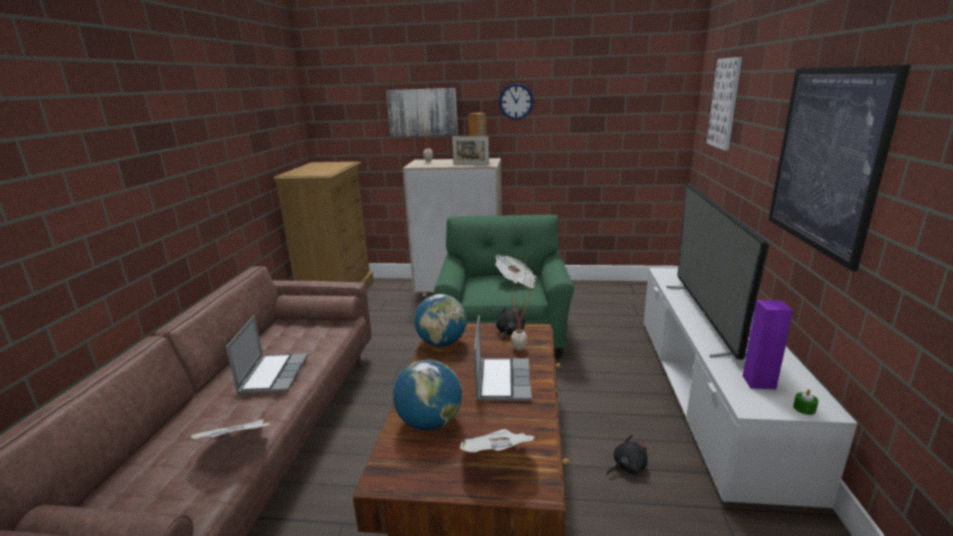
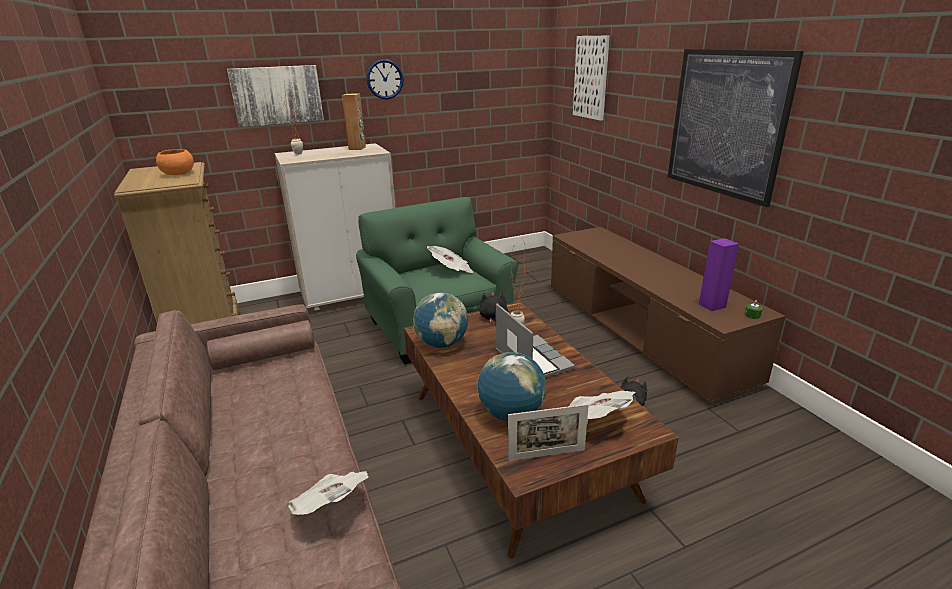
camera: 30 degrees left, 5 degrees up
laptop [226,315,308,394] -> none
picture frame [452,136,489,165] -> picture frame moved to [508,404,589,461]
white tv stand [644,268,858,508] -> brown tv stand [551,227,786,403]
television [667,183,769,360] -> none
none -> orange bowl [156,149,194,175]

